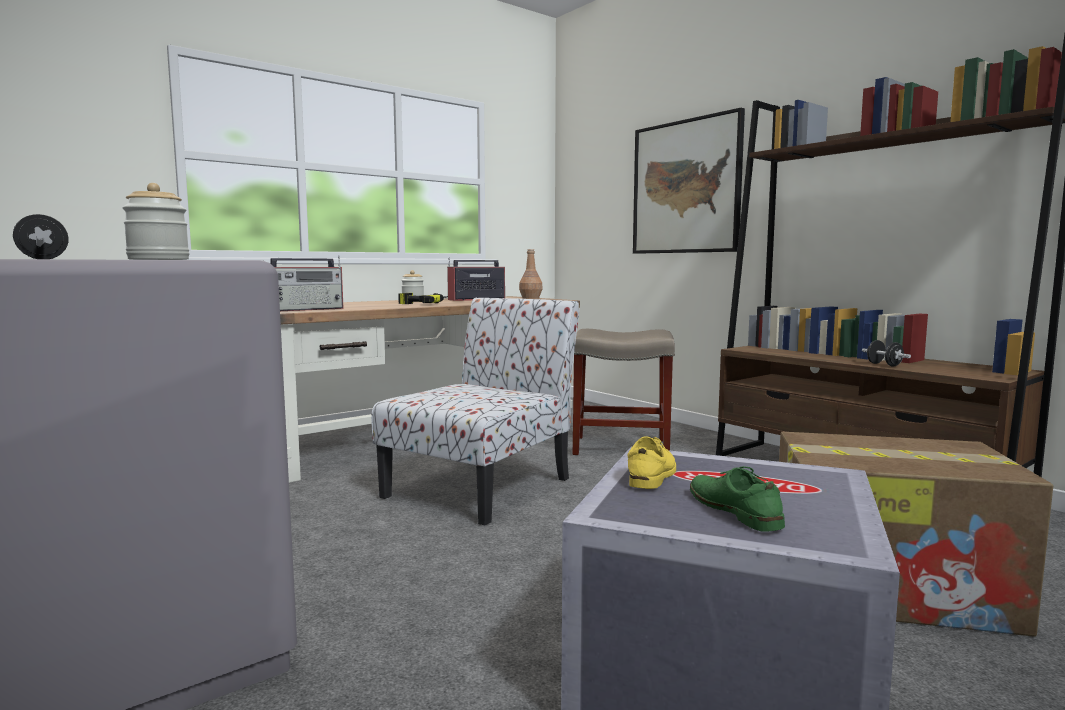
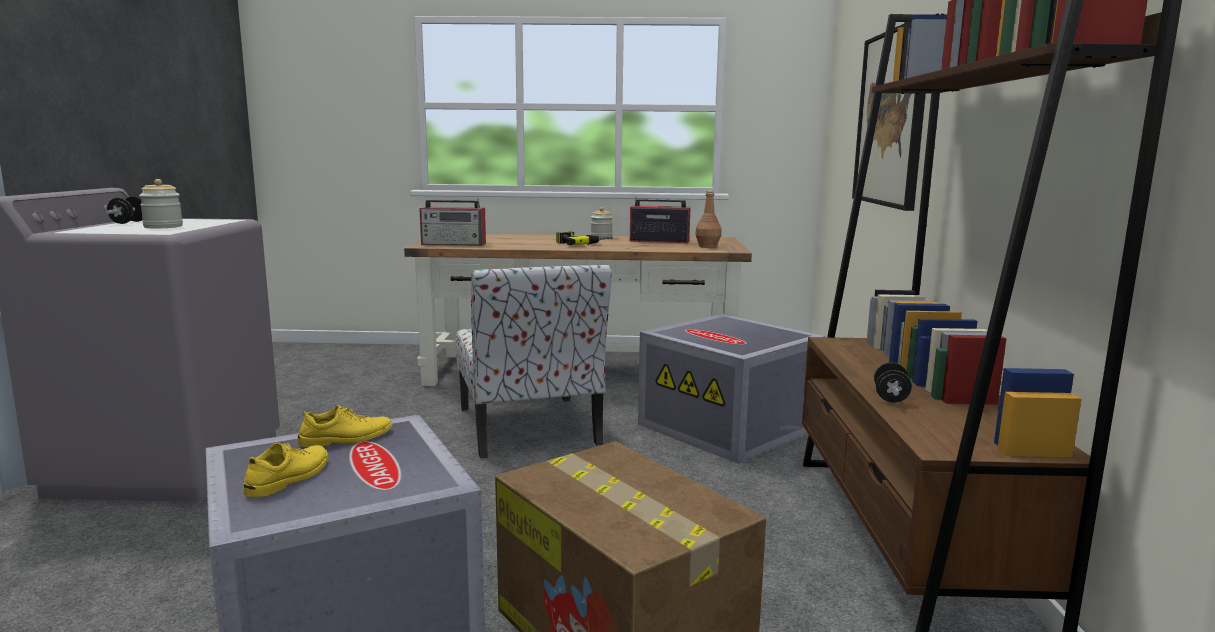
camera: 40 degrees right, 5 degrees up
chair [371,298,579,525] -> chair turned 90 degrees clockwise [455,265,612,458]
beige stool [573,329,675,455] -> grey storage box [638,314,826,464]
green shoe [690,466,785,532] -> yellow shoe [244,443,328,497]

